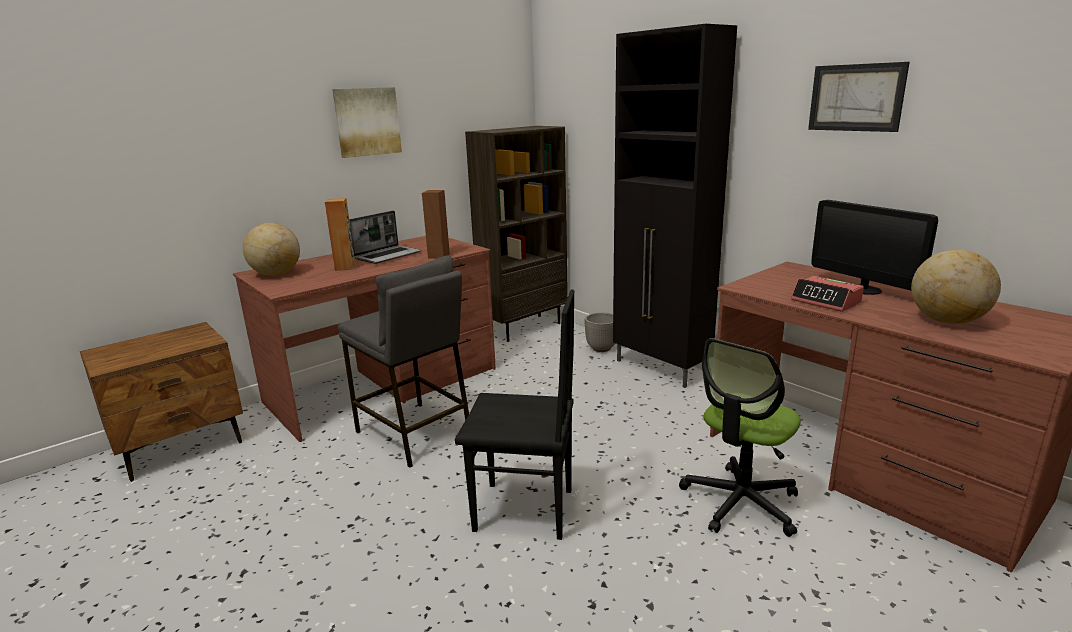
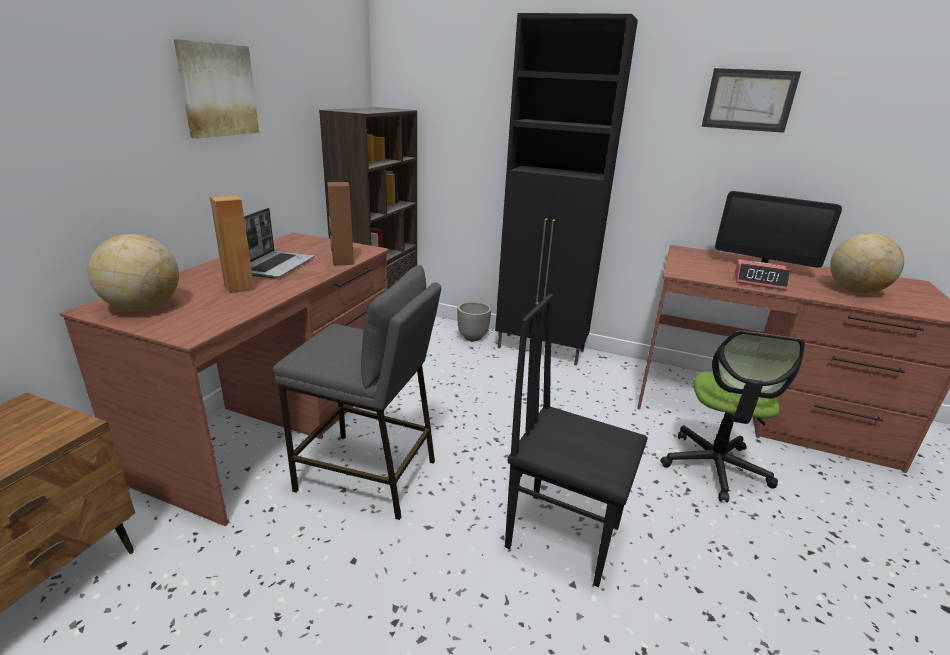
camera: 30 degrees left, 5 degrees up
black chair [455,290,574,540] -> black chair turned 135 degrees counterclockwise [505,294,648,587]

